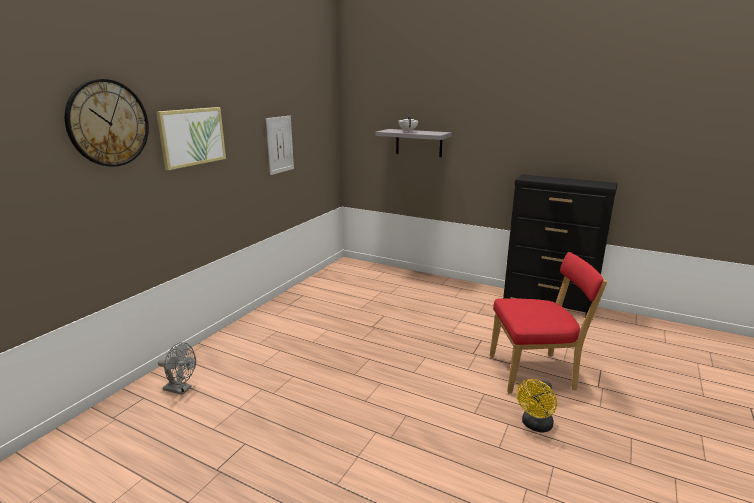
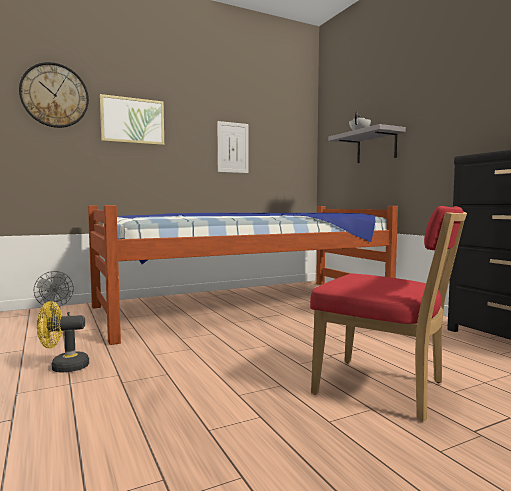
camera: 35 degrees right, 15 degrees down
yellow fan [516,379,557,433] -> yellow fan moved to [37,301,89,373]
none -> bed [88,205,398,345]

